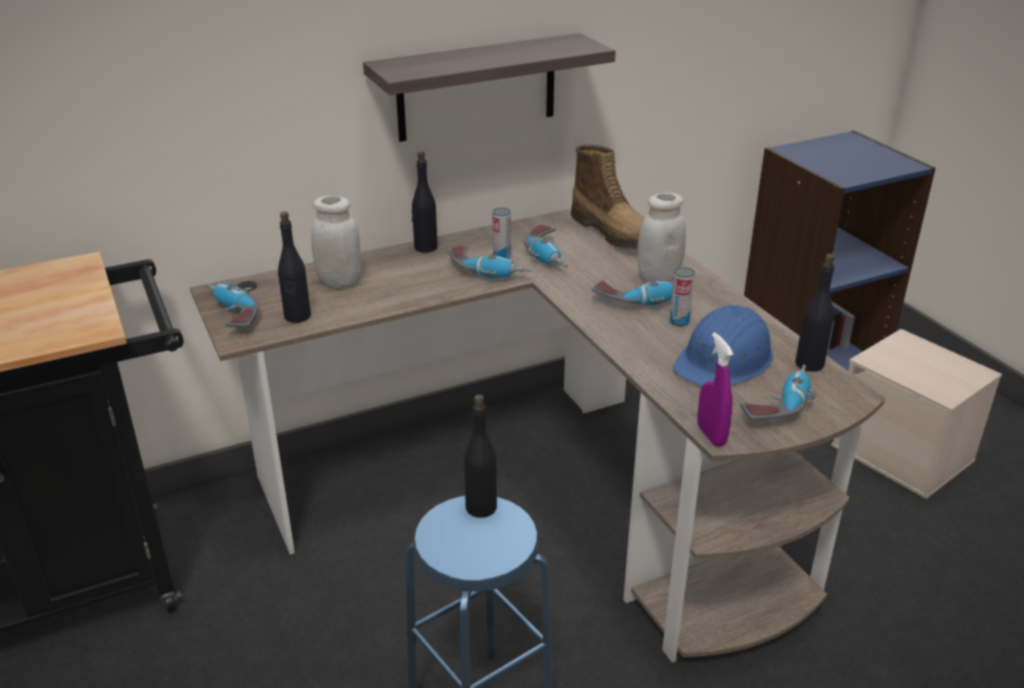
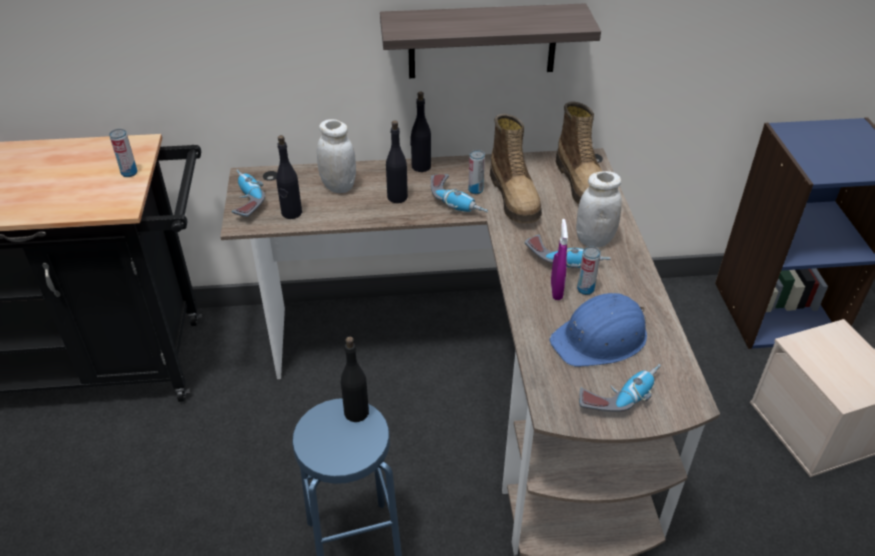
camera: 20 degrees right, 10 degrees up
power drill [524,225,568,268] -> boot [490,114,542,223]
purple spray bottle [697,333,734,447] -> purple spray bottle moved to [551,219,568,300]
black bottle [795,254,835,372] -> black bottle moved to [386,121,408,203]
none -> can [109,129,137,177]

